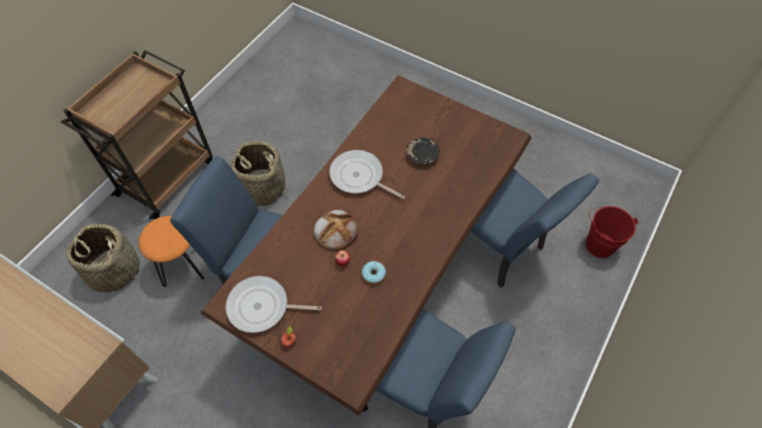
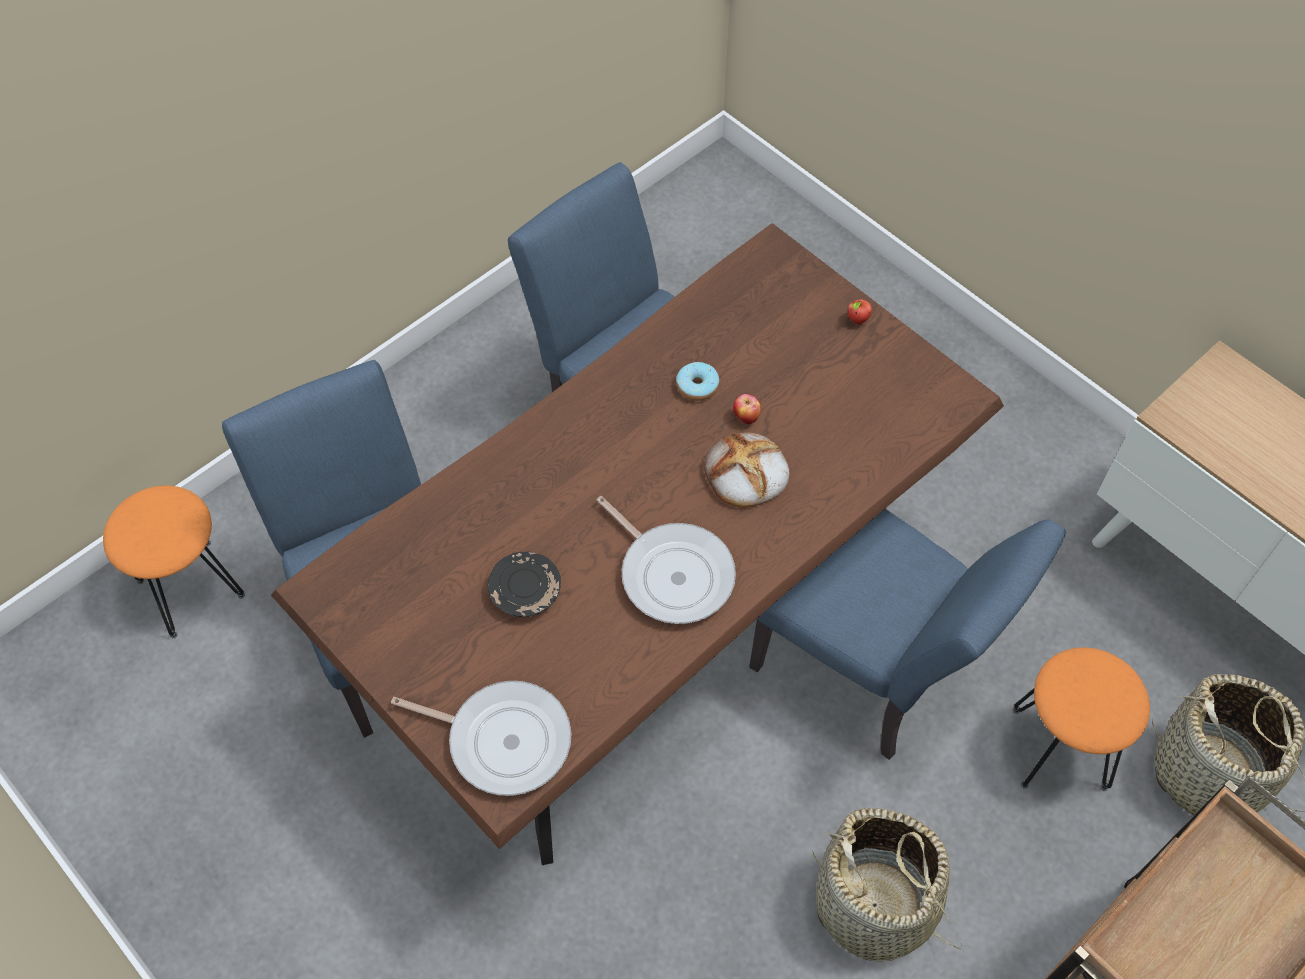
camera: 165 degrees left, 0 degrees up
frying pan [225,276,322,333] -> frying pan moved to [391,681,571,796]
red bucket [586,206,638,258] -> orange stool [103,486,245,638]

